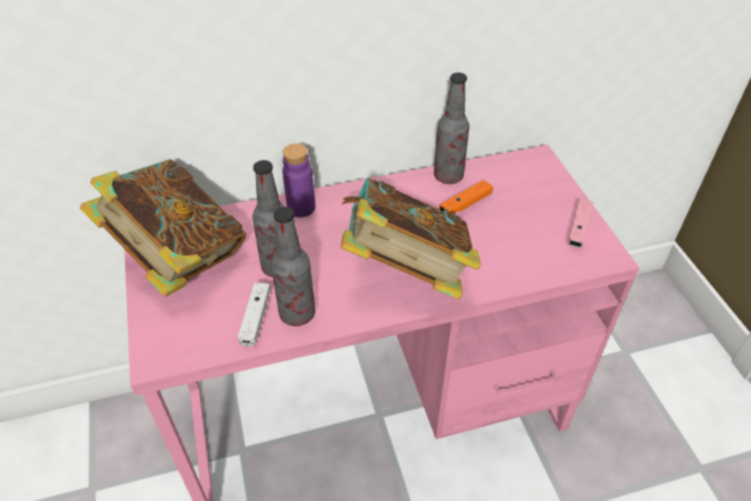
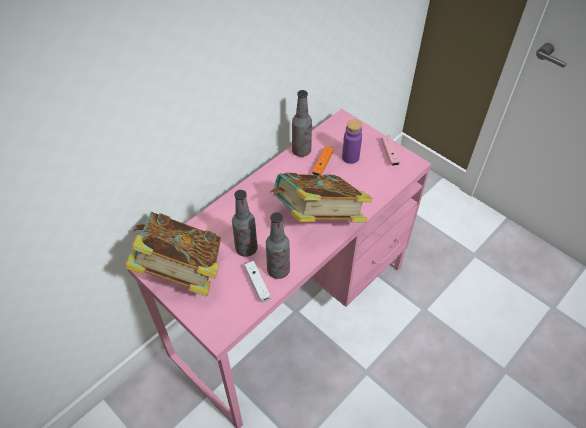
camera: 30 degrees left, 5 degrees up
purple bottle [282,144,315,217] -> purple bottle moved to [342,119,362,164]

